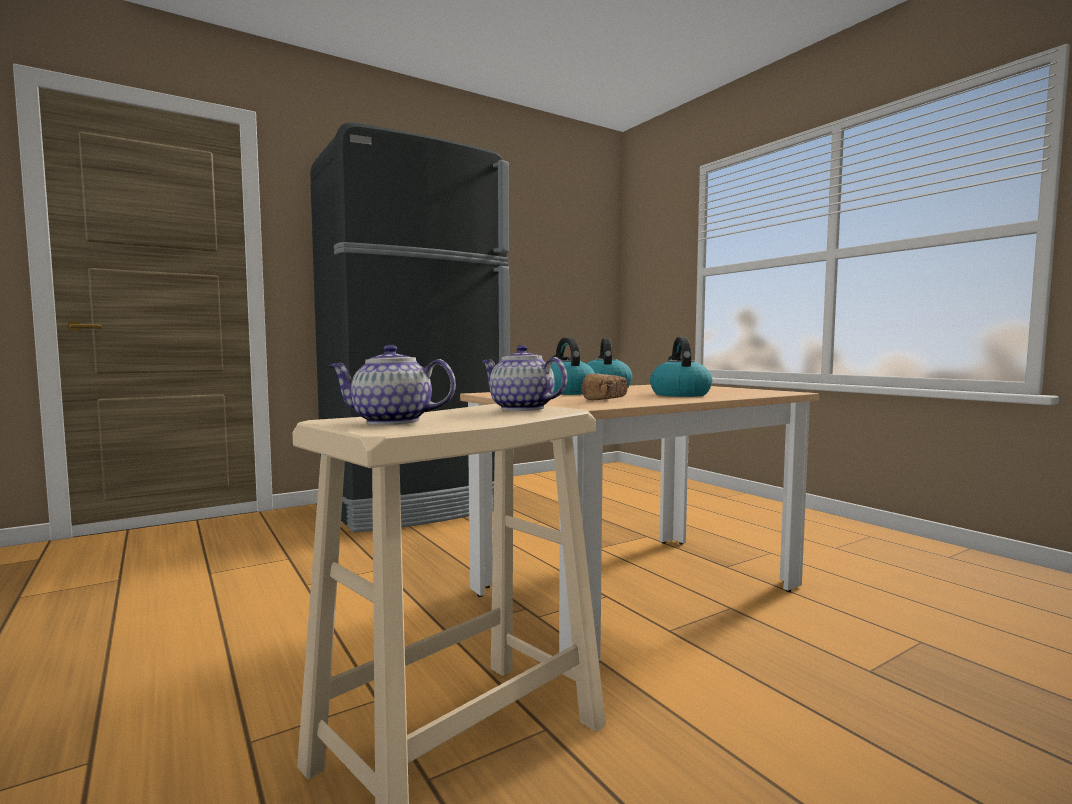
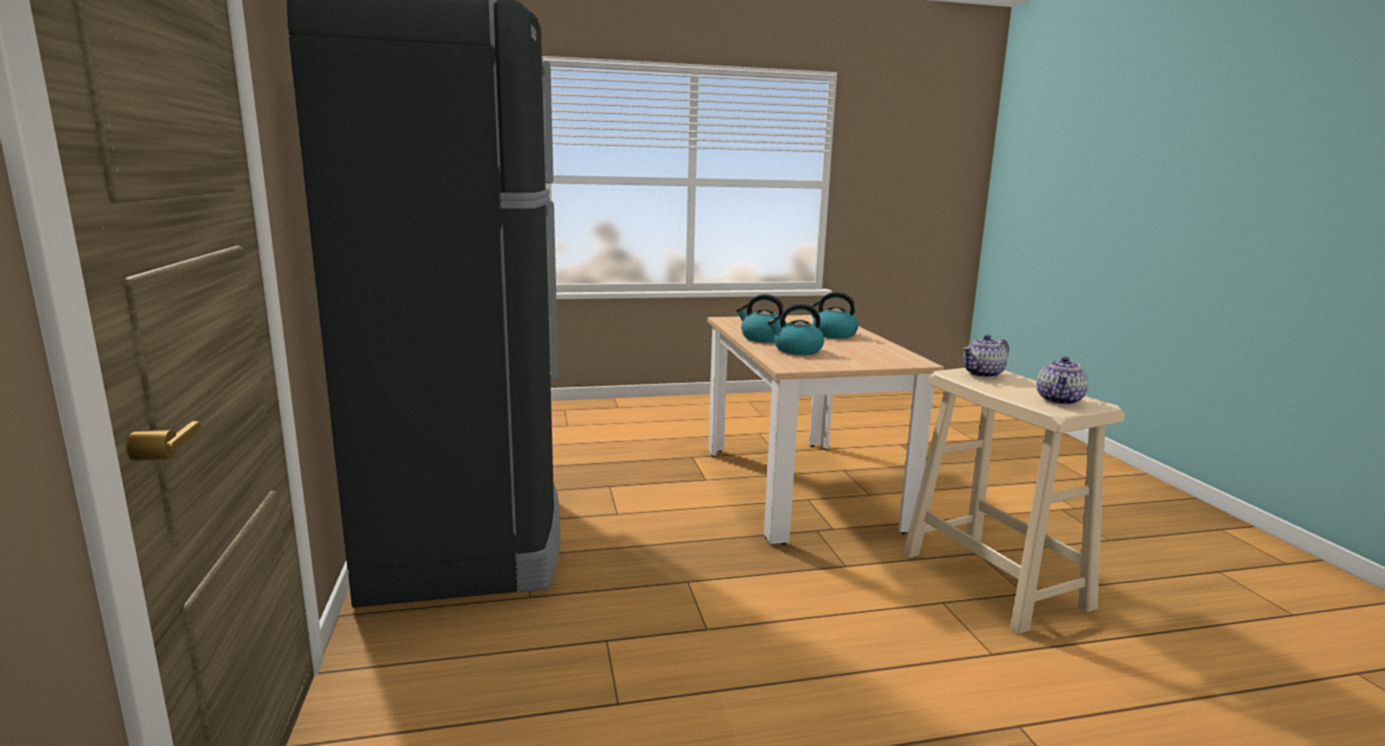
camera: 70 degrees left, 10 degrees up
bread [581,373,627,400] -> none

